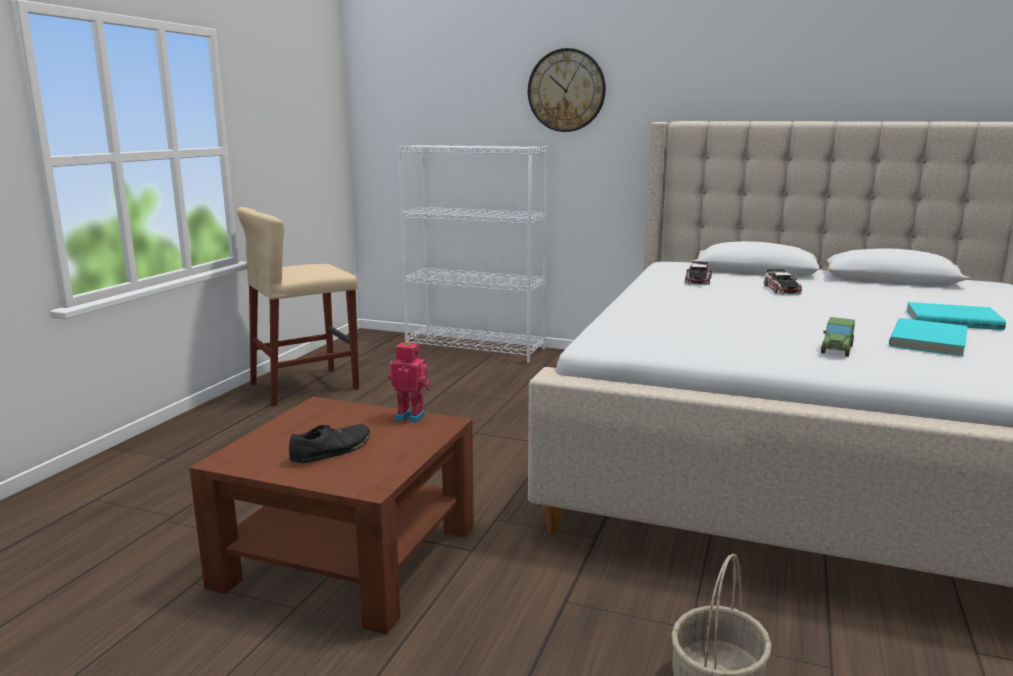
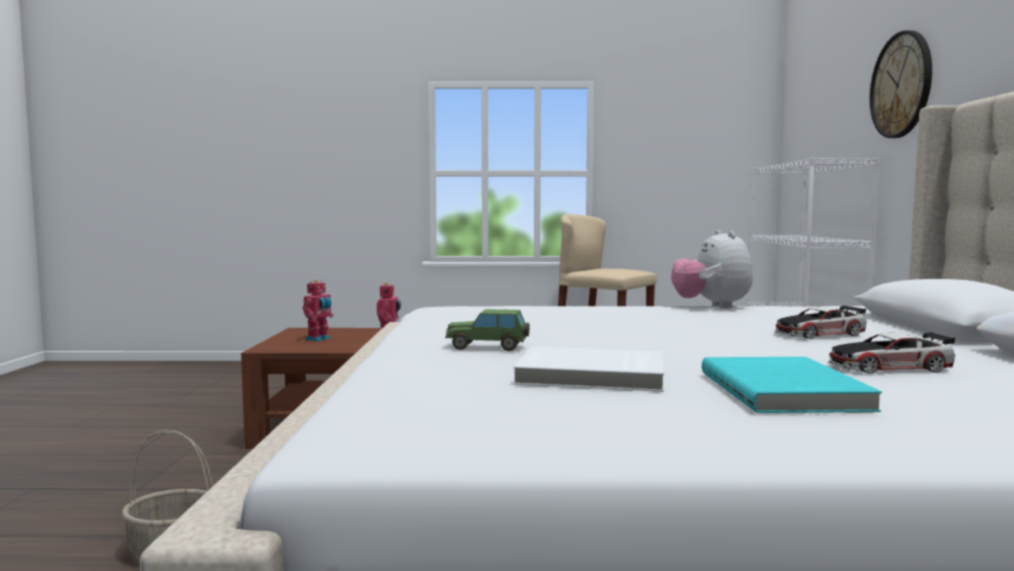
camera: 70 degrees right, 10 degrees down
black shoe [289,424,370,463] -> toy robot [302,280,334,341]
toy car [685,261,712,285] -> toy car moved to [828,332,955,373]
turquoise book [889,318,968,357] -> white book [513,347,664,392]
none -> plush toy [671,230,753,308]

